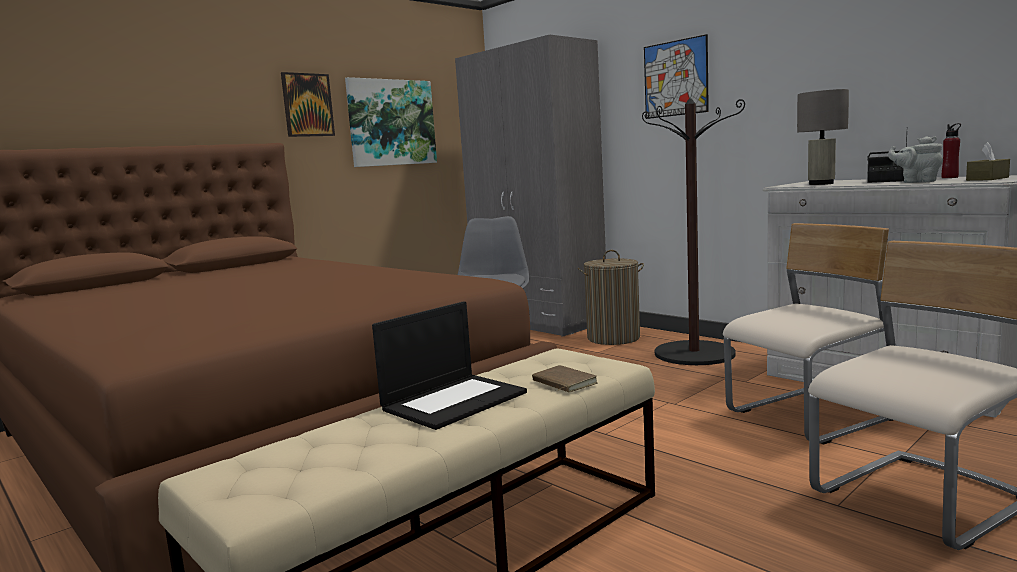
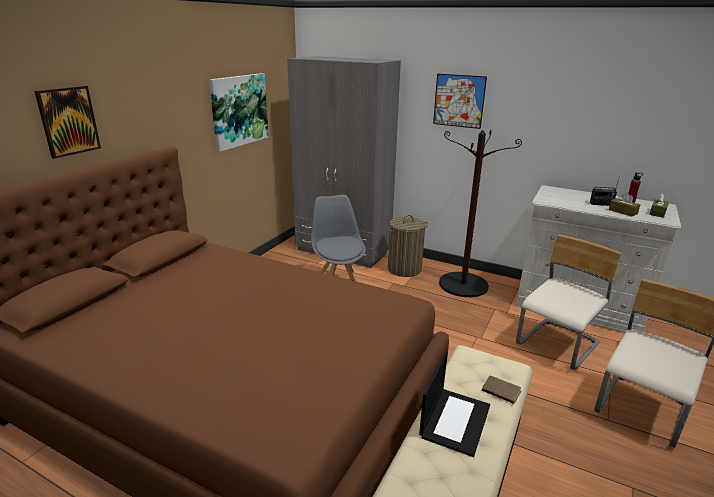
camera: 20 degrees left, 15 degrees up
picture [281,72,335,137] -> picture moved to [34,86,101,159]
grey table lamp [797,89,849,185] -> none
grey teapot [888,136,943,183] -> brown tissue box [609,193,641,216]

